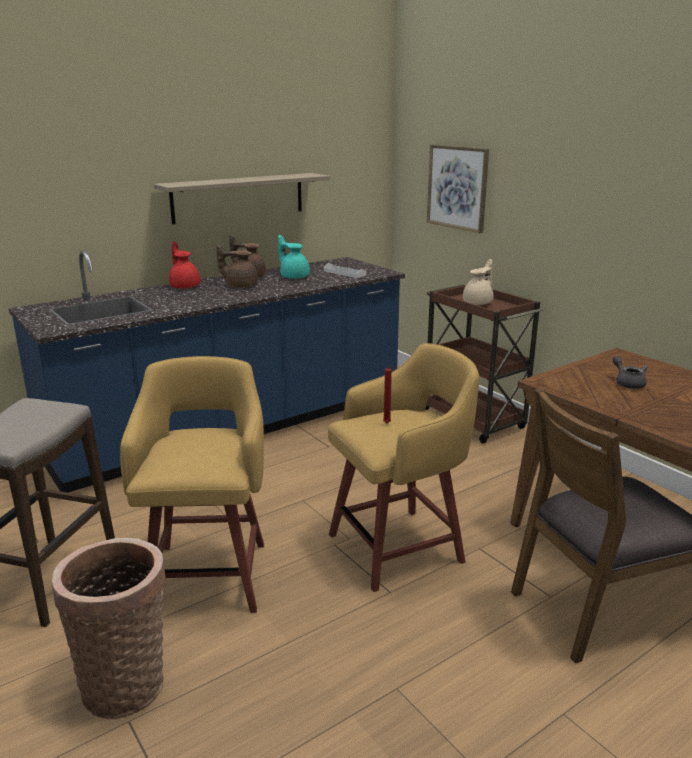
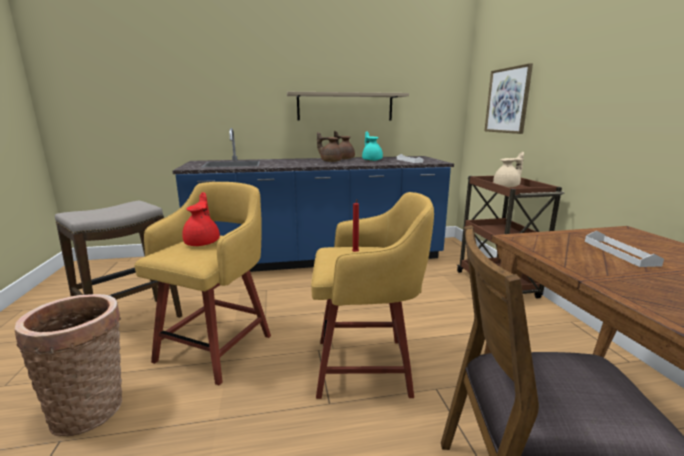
camera: 25 degrees right, 5 degrees down
red teapot [169,241,201,289] -> red teapot moved to [182,192,220,246]
grey teapot [613,356,648,389] -> white tray [585,231,664,267]

